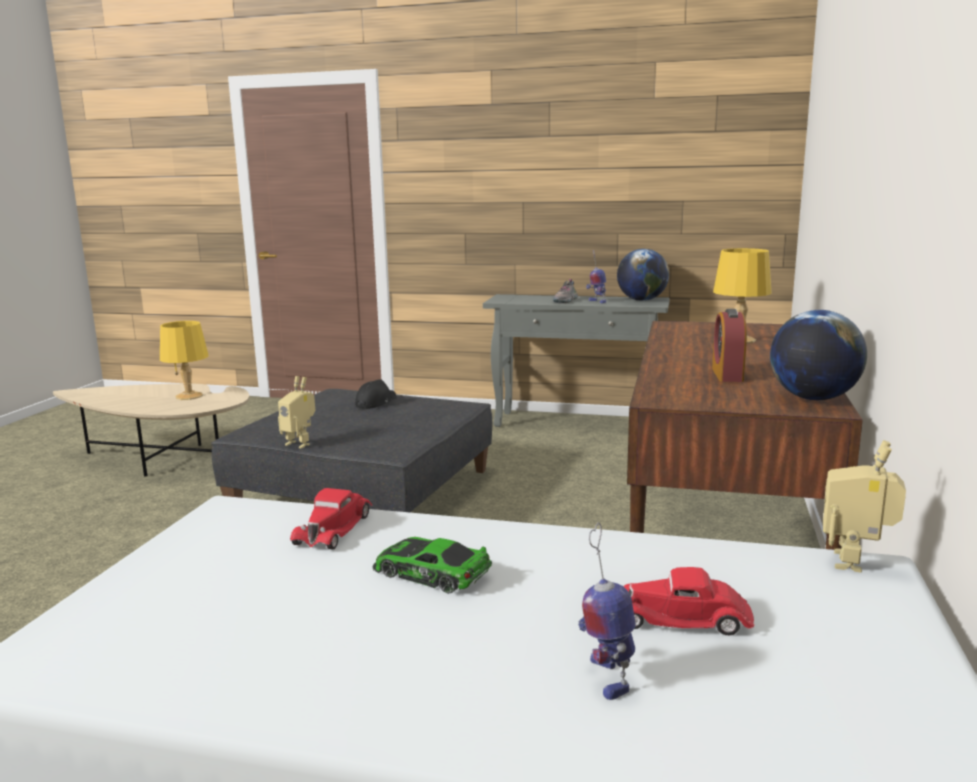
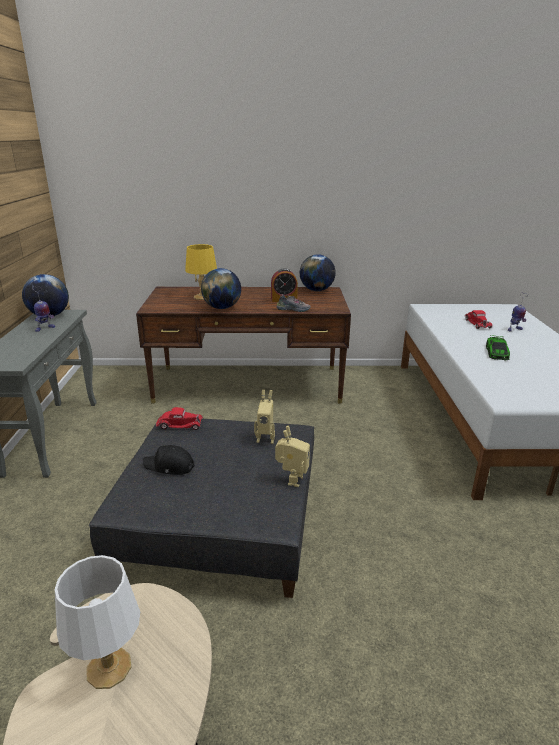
camera: 105 degrees left, 10 degrees up
yellow table lamp [160,321,208,400] -> white table lamp [55,555,140,689]
red toy car [290,488,372,549] -> red toy car moved to [156,407,203,430]
shoe [553,279,578,303] -> shoe moved to [276,294,311,312]
toy robot [823,440,906,572] -> toy robot moved to [254,390,275,444]
none -> globe [201,268,241,309]

